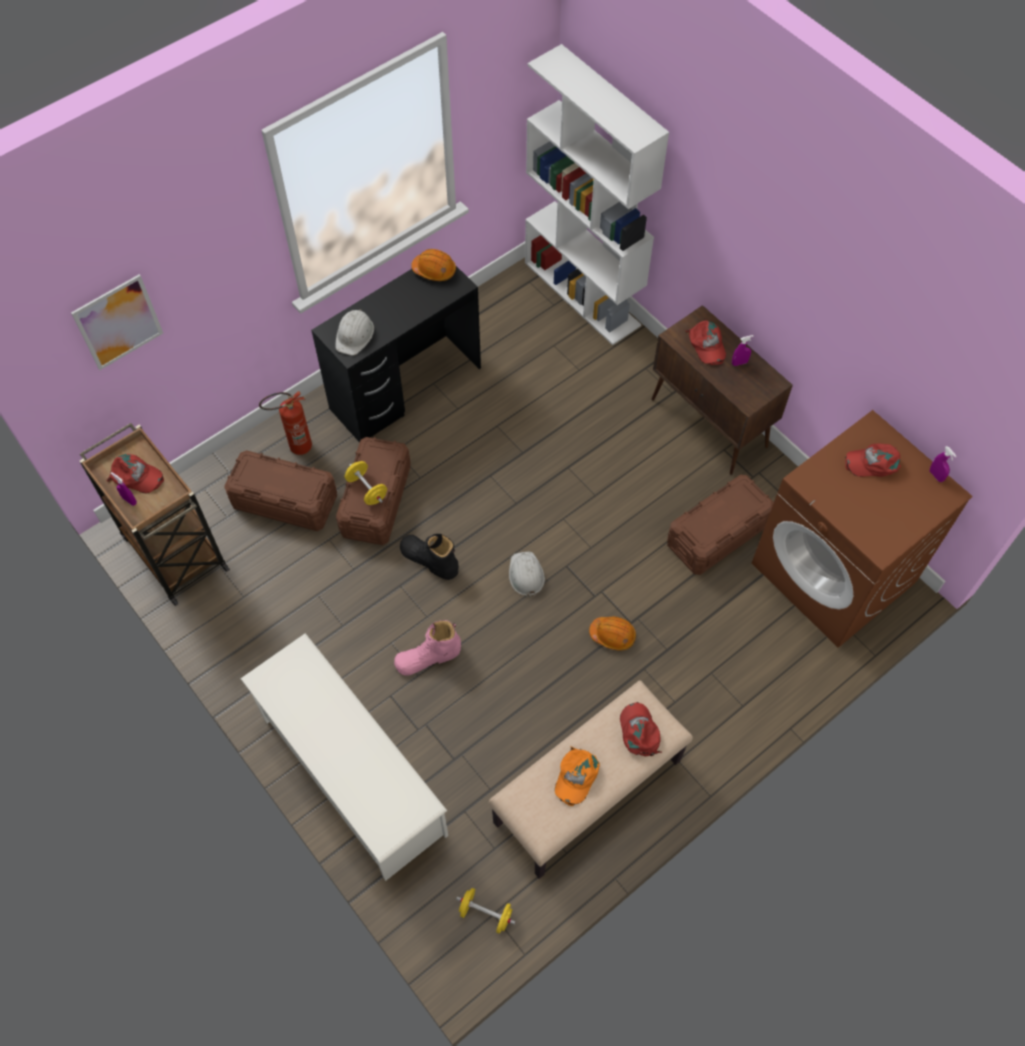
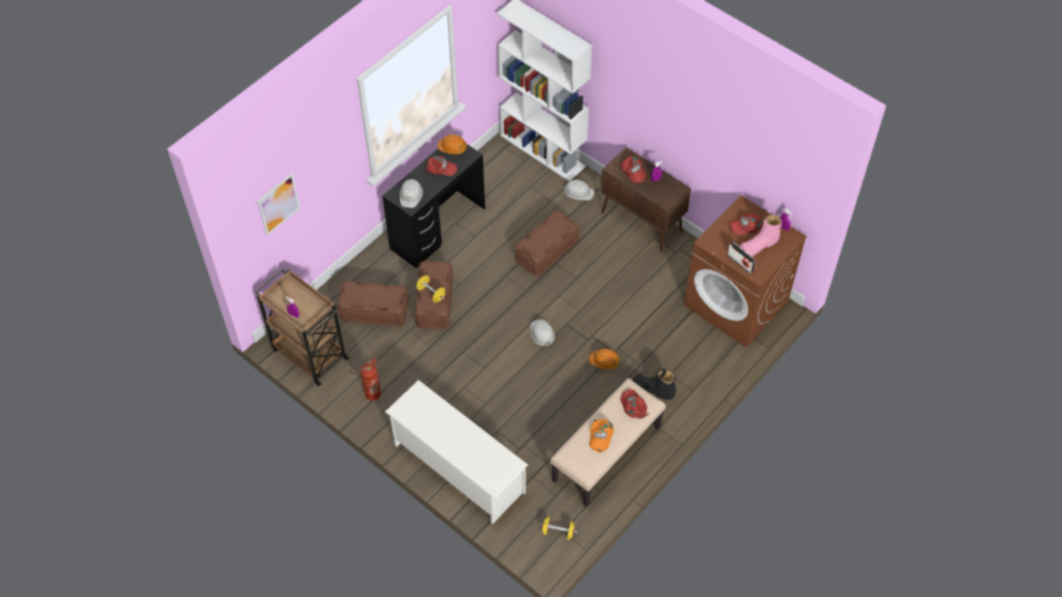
camera: 10 degrees left, 5 degrees down
red cap [107,454,164,493] -> red cap moved to [425,156,458,176]
fire extinguisher [259,391,312,455] -> fire extinguisher moved to [349,358,381,401]
pink boot [394,620,461,676] -> pink boot moved to [740,215,782,257]
black boot [400,534,459,580] -> black boot moved to [632,369,676,400]
brown storage box [667,475,774,575] -> brown storage box moved to [515,211,579,276]
none -> white hard hat [563,180,595,200]
none -> radio [727,242,756,274]

